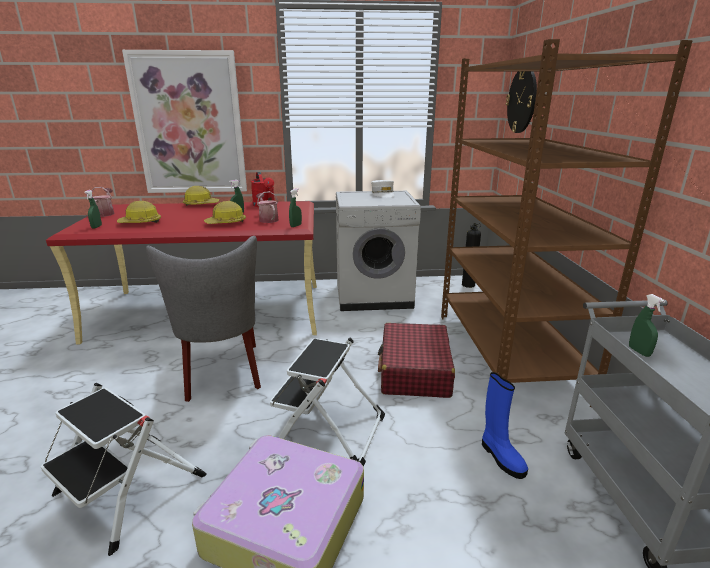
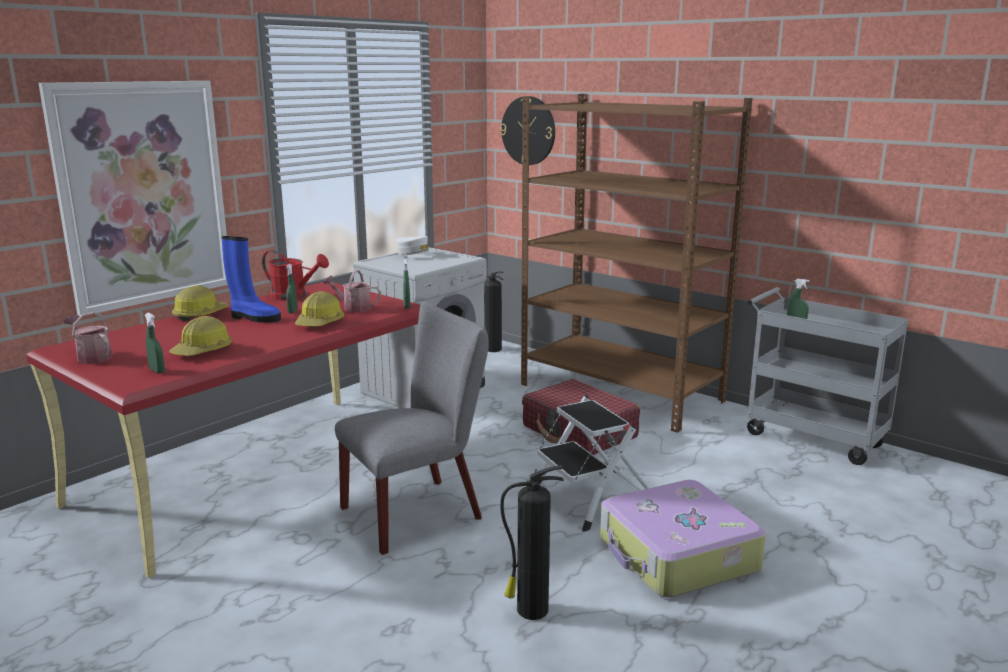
camera: 45 degrees left, 5 degrees down
step ladder [41,383,207,556] -> fire extinguisher [500,465,564,620]
grey chair [146,236,261,402] -> grey chair turned 60 degrees counterclockwise [335,302,489,555]
blue boot [482,372,528,479] -> blue boot moved to [221,236,281,323]

